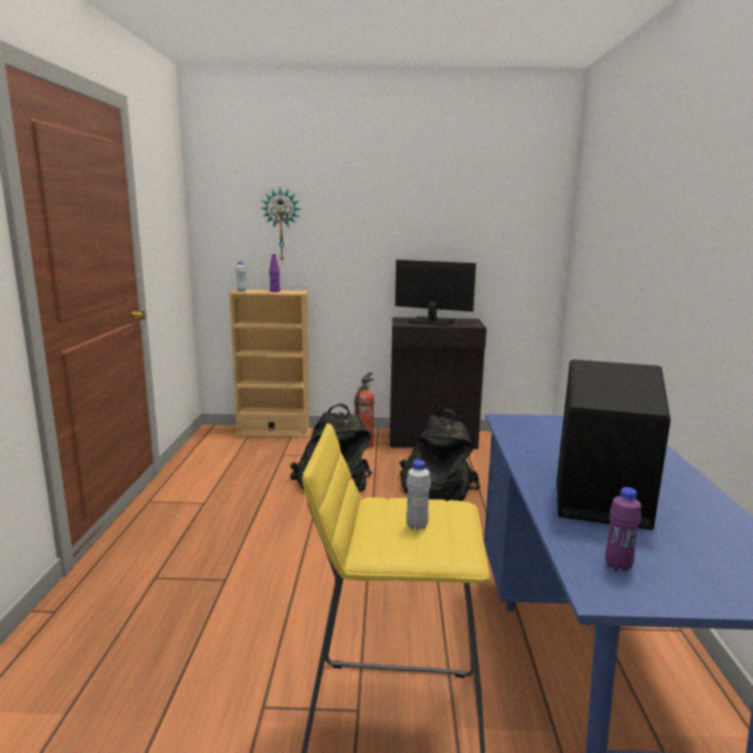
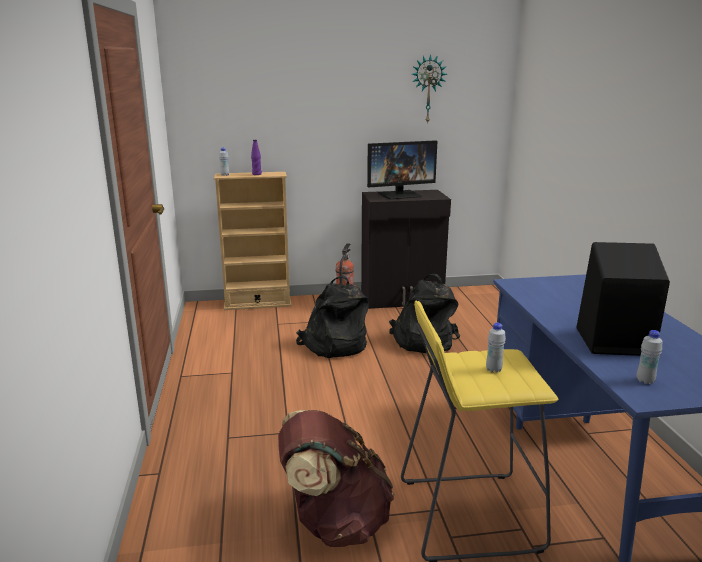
camera: 10 degrees left, 5 degrees up
wall clock [260,187,300,261] -> wall clock moved to [412,54,447,124]
monitor [395,260,476,326] -> monitor turned 150 degrees clockwise [367,140,437,199]
purple bottle [605,487,641,572] -> white bottle [636,330,662,384]
none -> brown backpack [278,410,394,547]

